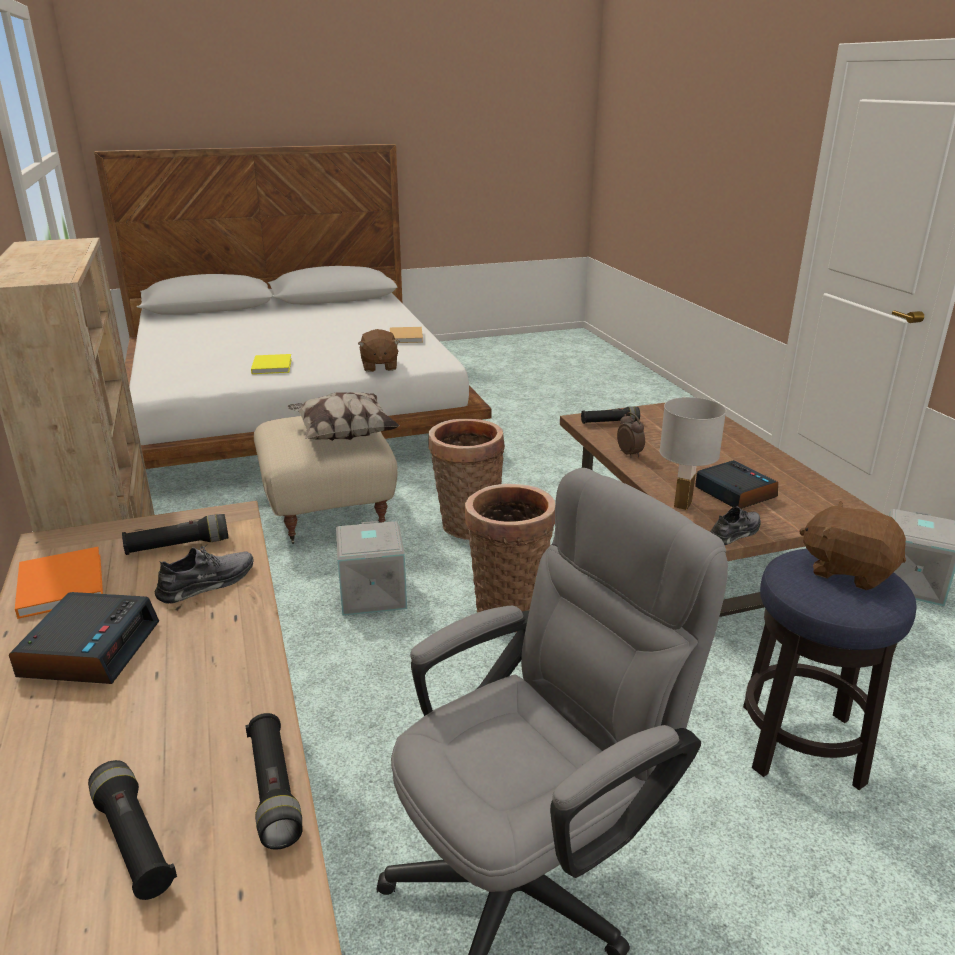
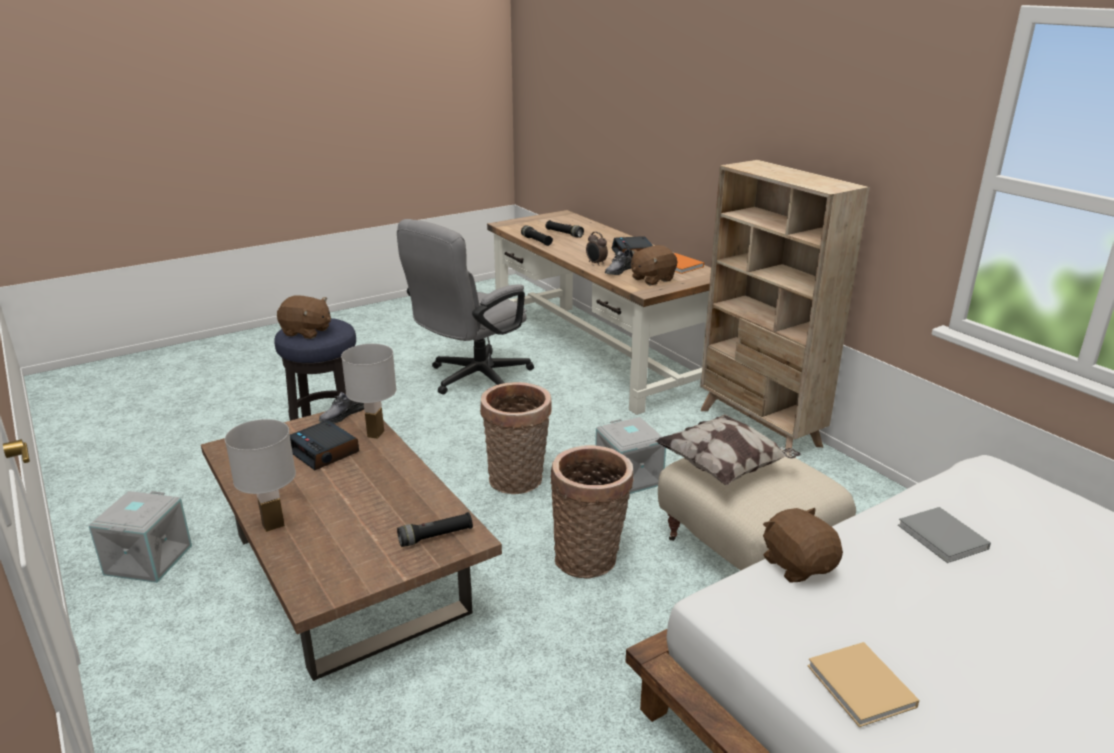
camera: 165 degrees right, 0 degrees up
black flashlight [122,514,229,555] -> brown plush toy [631,245,677,285]
yellow book [251,354,292,374] -> grey book [898,507,991,563]
alarm clock [617,412,645,458] -> alarm clock moved to [586,232,608,266]
none -> white table lamp [225,419,296,532]

